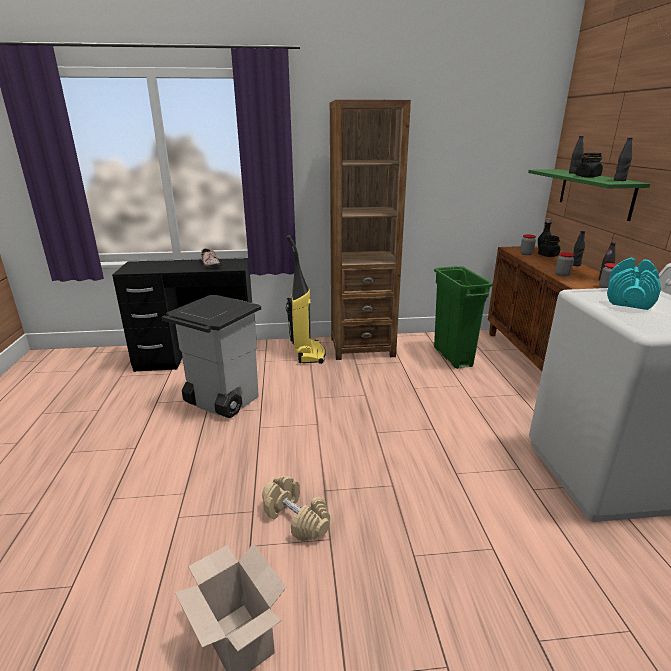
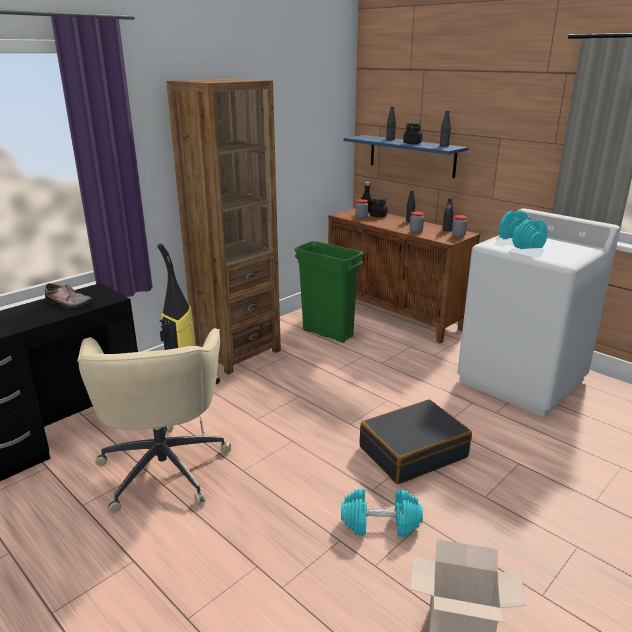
camera: 40 degrees left, 0 degrees up
grey trash can [162,295,261,418] -> beige office chair [77,328,231,513]
beige dumbbell [262,476,330,542] -> turquoise dumbbell [341,489,423,537]
green shelf [528,169,650,221] -> blue shelf [343,135,469,178]
none -> black suitcase [360,399,472,484]

